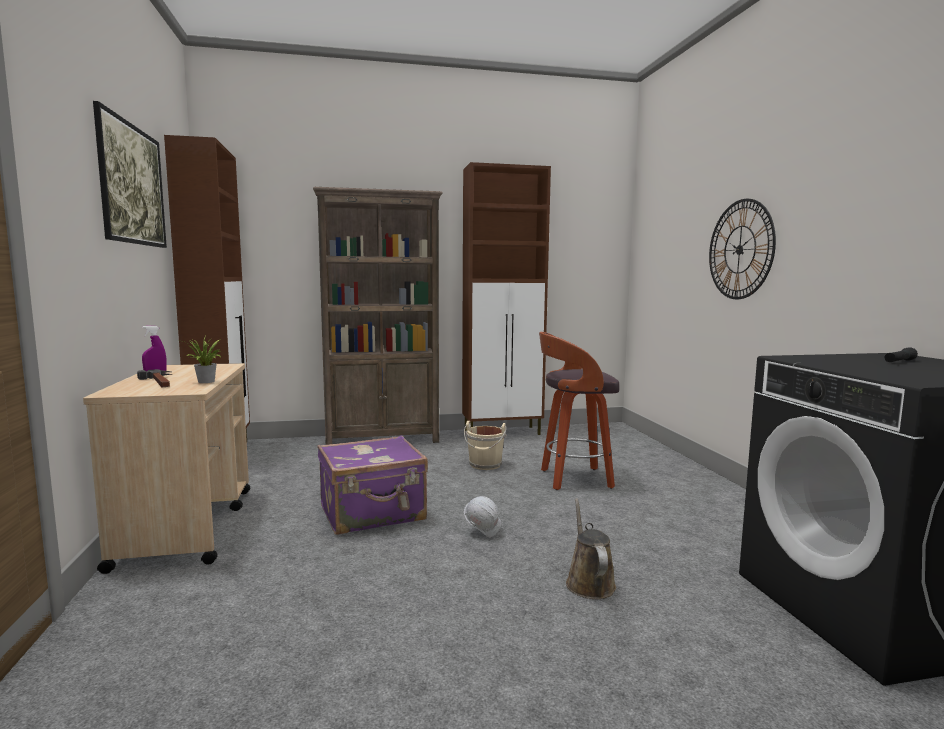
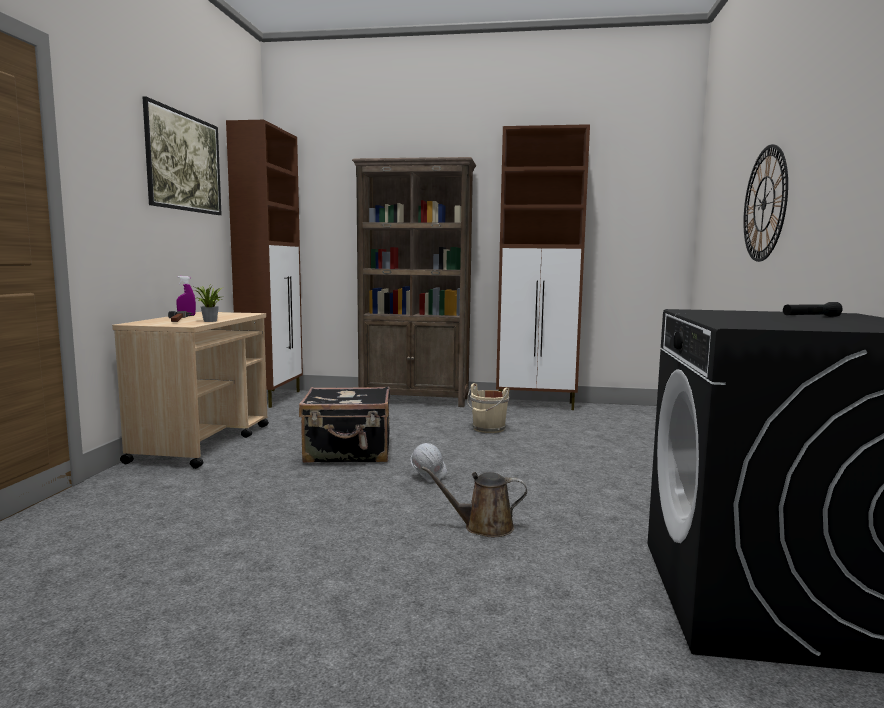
camera: 20 degrees right, 0 degrees up
purple suitcase [317,435,428,535] -> black suitcase [299,386,390,463]
stool [539,332,620,490] -> none
brown watering can [566,498,616,599] -> brown watering can turned 105 degrees counterclockwise [422,466,527,537]

